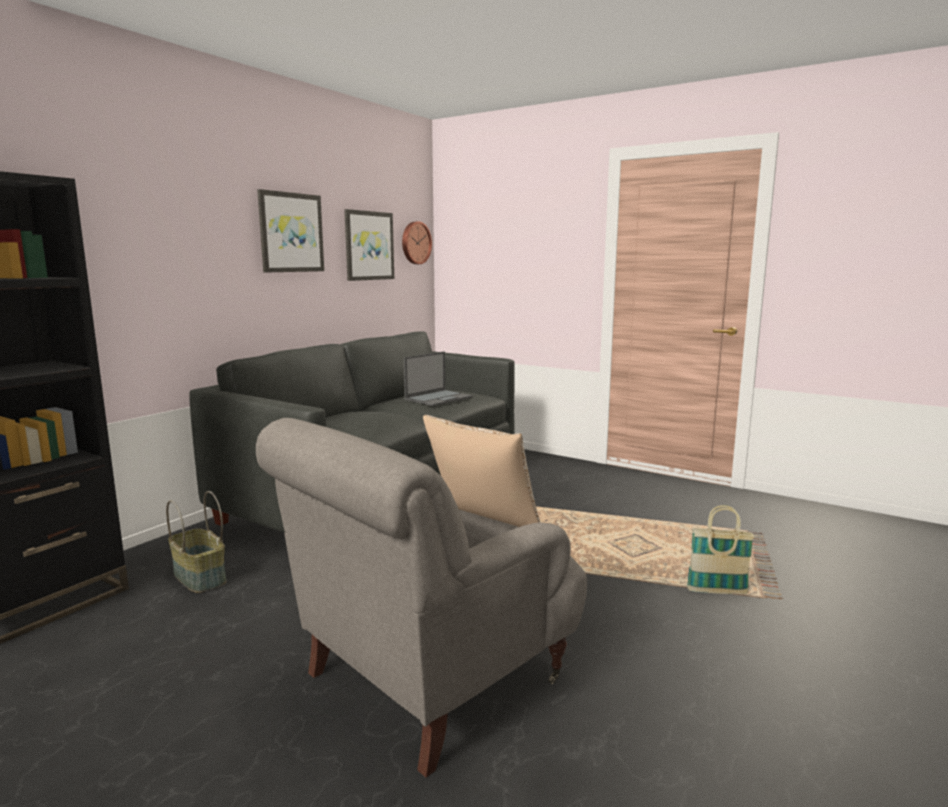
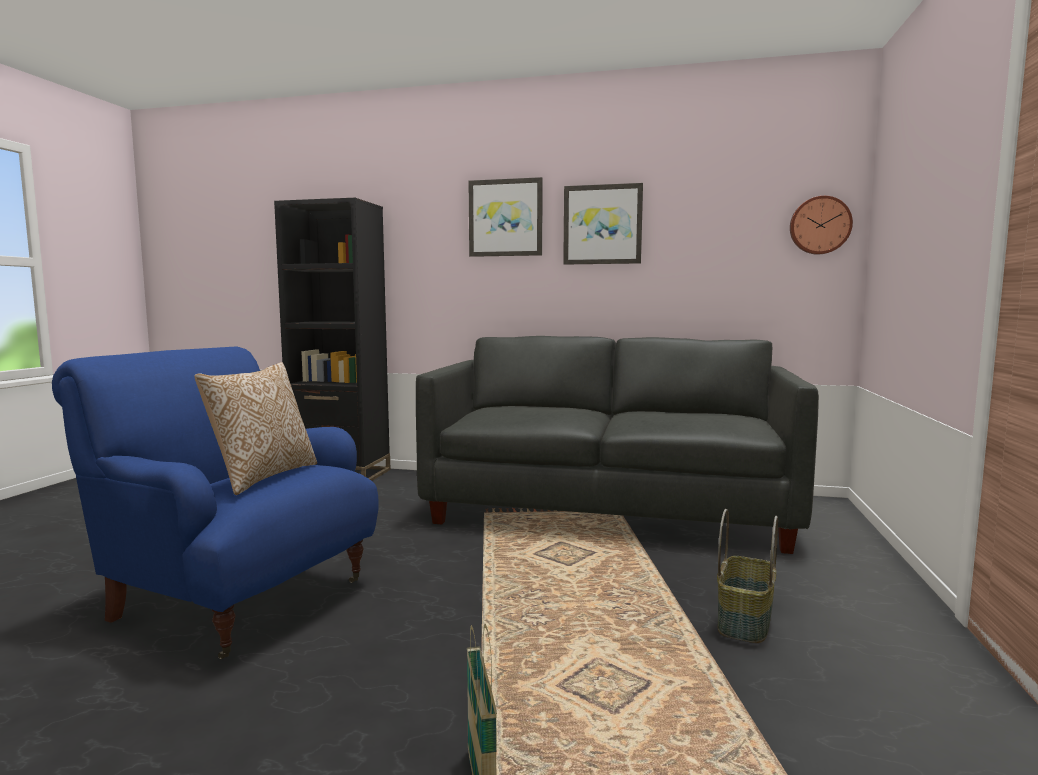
camera: 70 degrees right, 5 degrees down
basket [166,491,226,593] -> basket moved to [717,509,778,643]
grey armchair [256,418,587,778] -> blue armchair [52,347,379,659]
picture [344,209,394,281] -> picture moved to [469,177,543,257]
laptop [404,351,473,406] -> none

